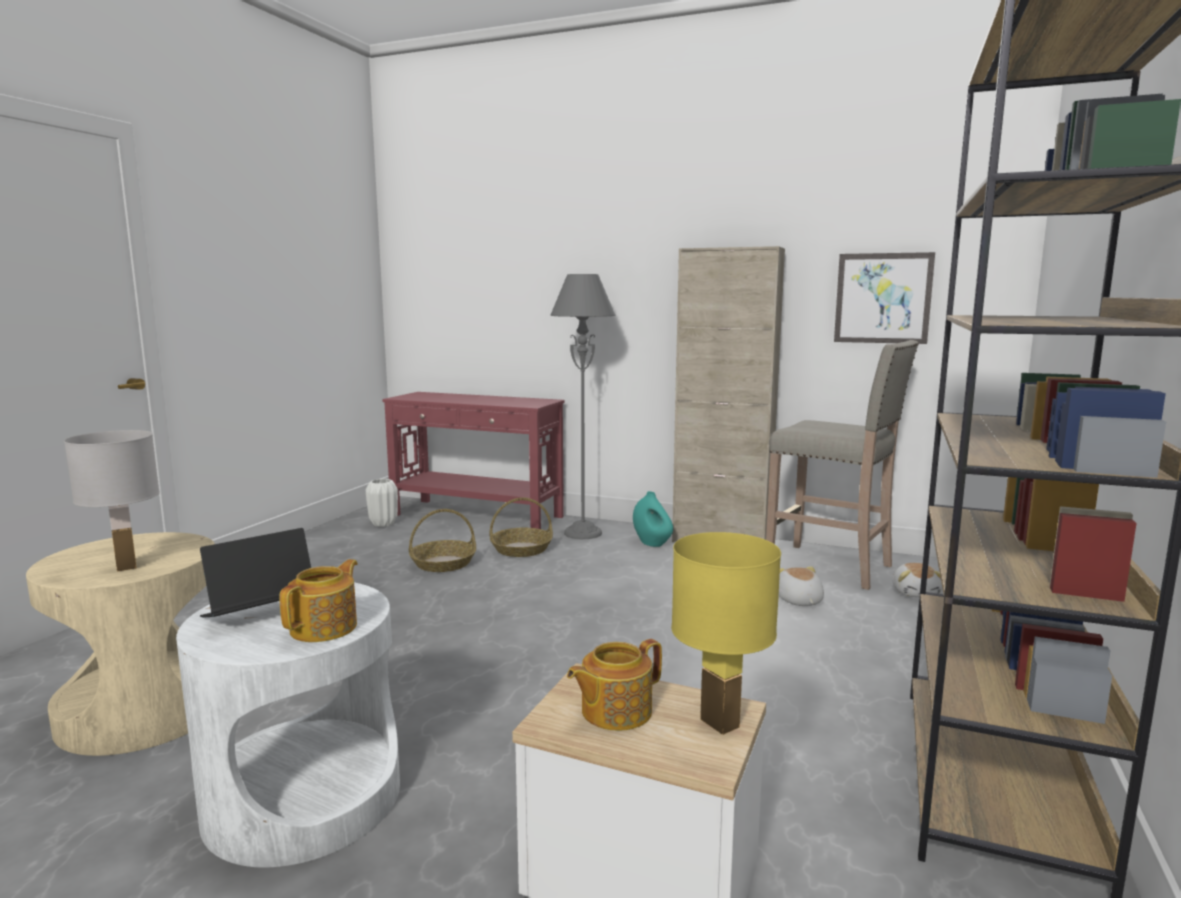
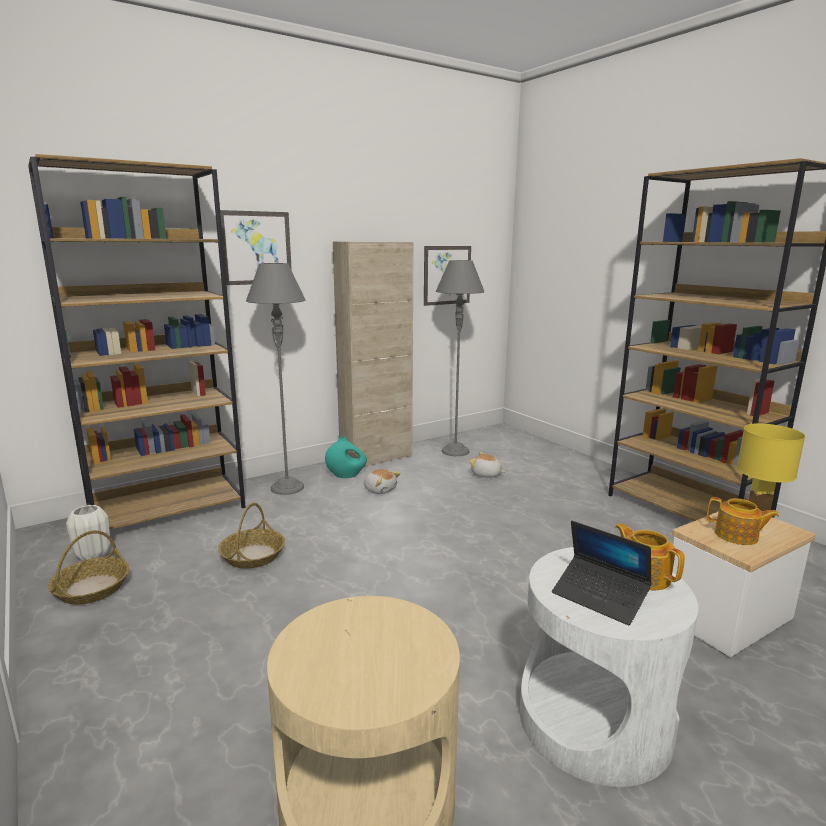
camera: 55 degrees left, 5 degrees up
white table lamp [64,430,160,572] -> none
laptop [200,528,311,617] -> laptop turned 45 degrees counterclockwise [552,521,652,625]
red console table [382,392,565,529] -> brown bookcase [28,154,246,530]
basket [489,497,553,557] -> basket moved to [48,530,129,604]
teapot [567,639,662,731] -> teapot turned 60 degrees counterclockwise [707,497,779,545]
beige stool [766,340,919,590] -> grey floor lamp [436,260,484,456]
plush toy [893,563,942,597] -> plush toy moved to [364,469,401,494]
none -> picture [220,210,292,285]

